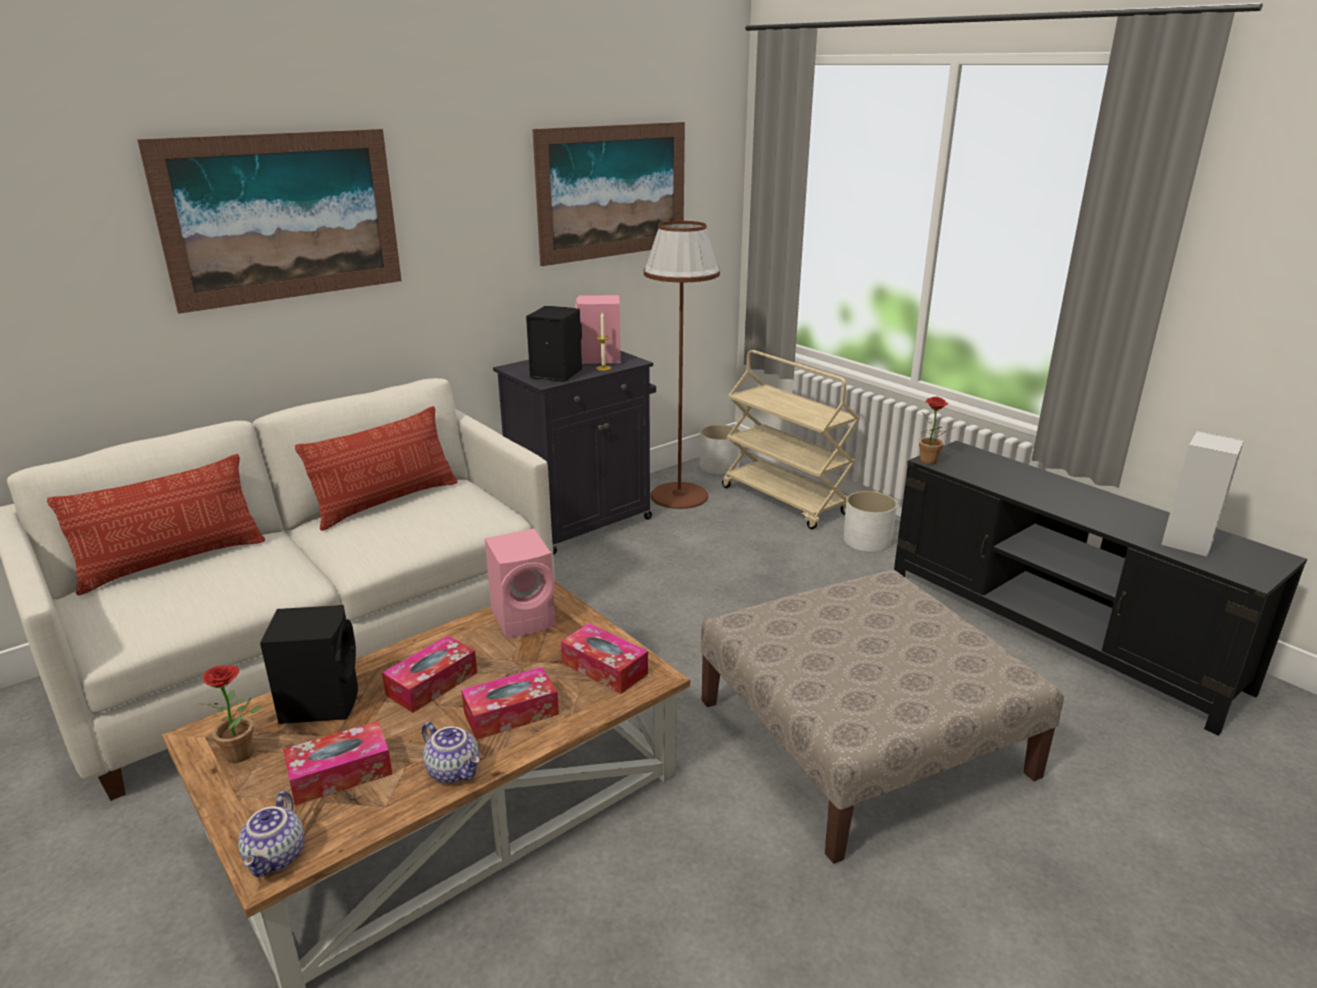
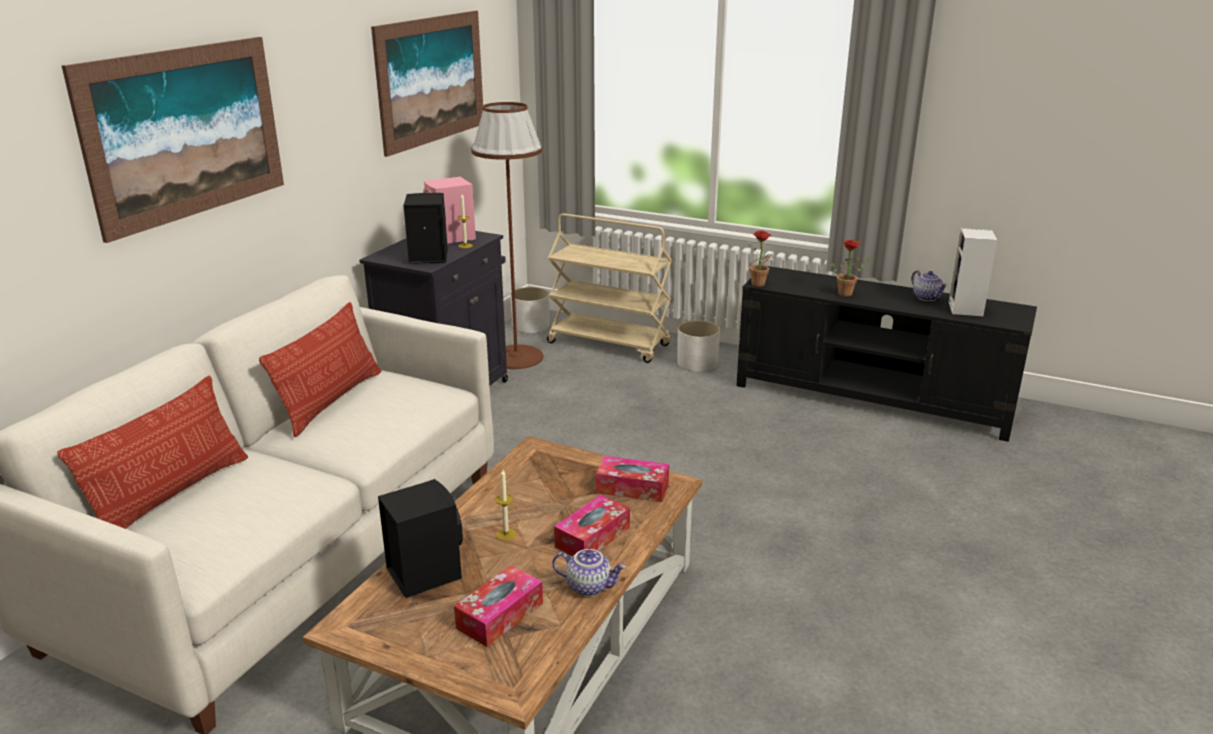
camera: 25 degrees left, 0 degrees up
potted plant [198,665,262,763] -> potted plant moved to [830,240,872,297]
teapot [238,791,305,877] -> teapot moved to [911,270,948,301]
tissue box [382,636,477,713] -> candle [495,469,517,541]
pink speaker [485,529,556,638] -> none
beige ottoman [701,569,1064,864] -> none

